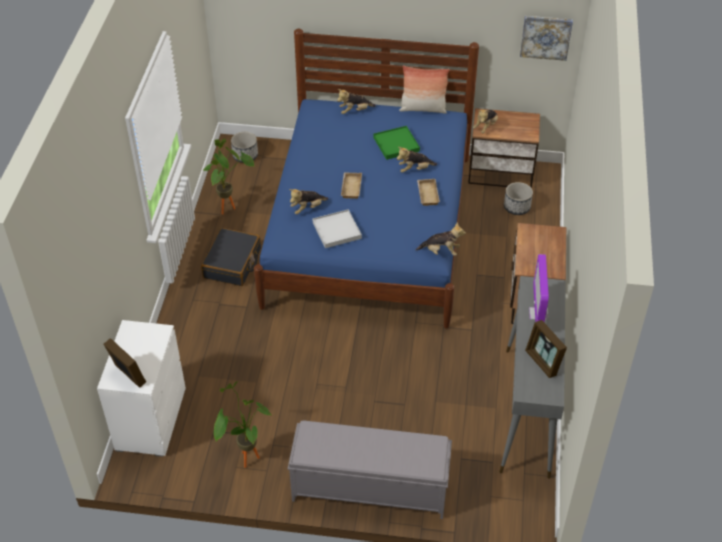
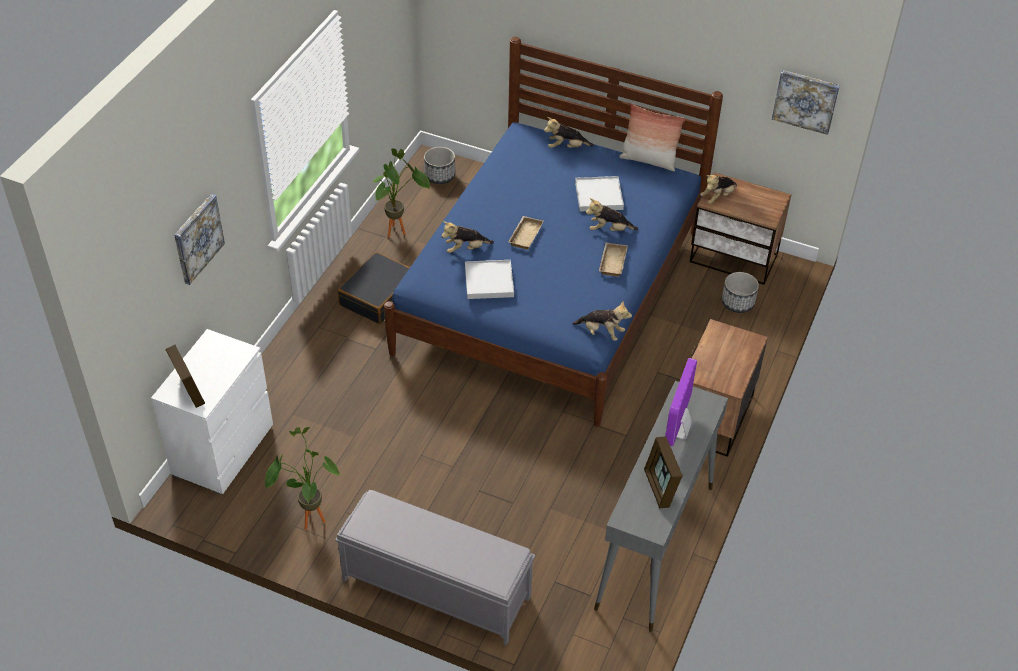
camera: 15 degrees right, 0 degrees up
green tray [374,126,420,160] -> white tray [575,176,624,212]
none -> picture [174,194,225,285]

